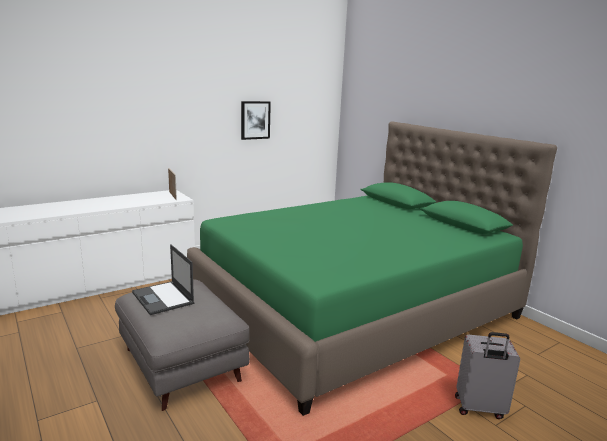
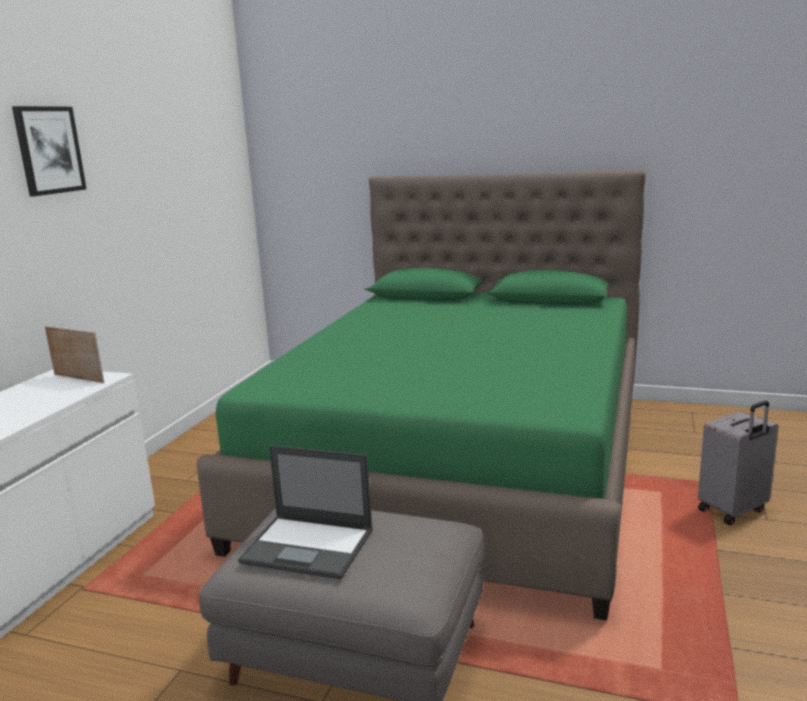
camera: 35 degrees left, 0 degrees up
picture [241,101,271,140] -> picture moved to [12,106,87,197]

